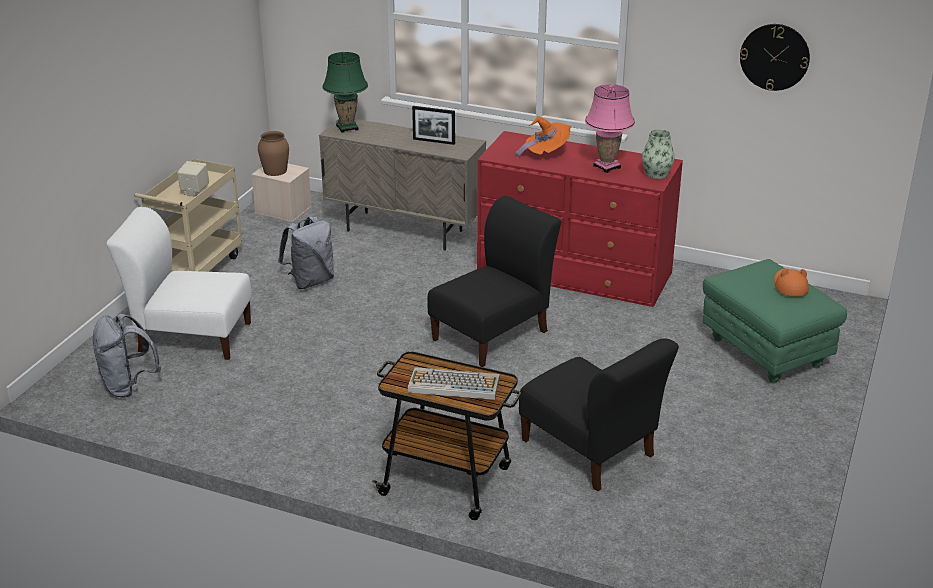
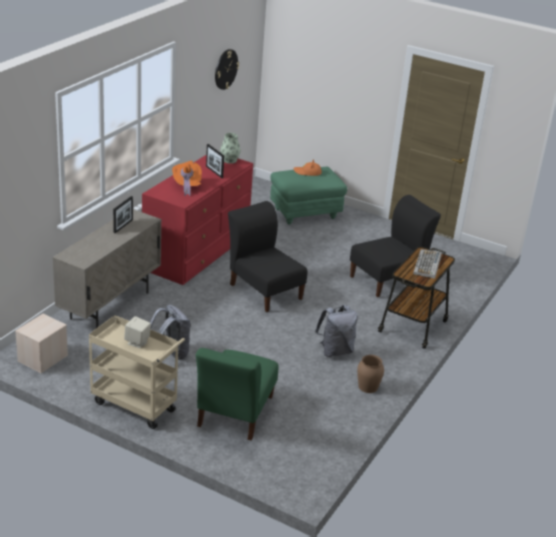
camera: 85 degrees left, 0 degrees up
grey backpack [93,314,161,398] -> grey backpack moved to [315,305,358,357]
white chair [106,207,252,360] -> green chair [196,348,279,440]
brown vase [258,131,289,176] -> brown vase moved to [357,355,384,393]
green table lamp [322,52,368,133] -> none
pink table lamp [585,84,635,173] -> picture frame [206,144,224,178]

